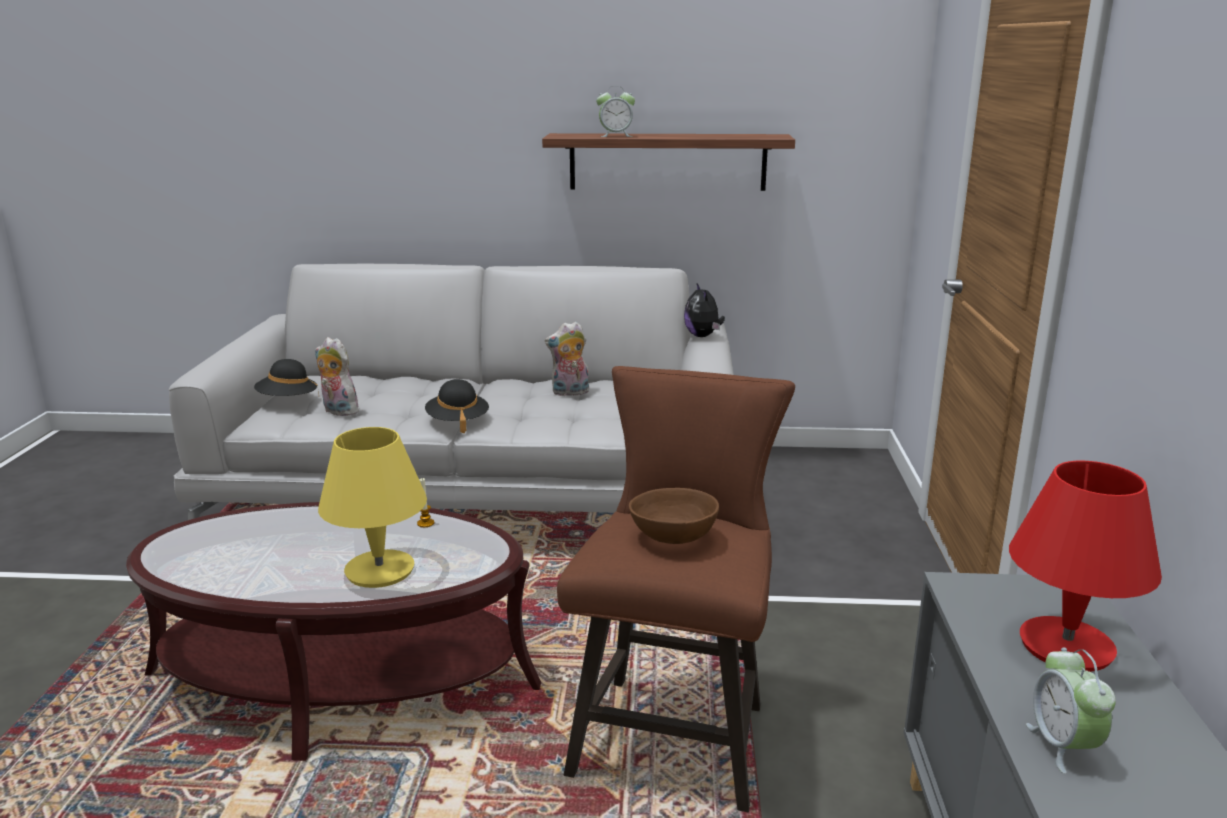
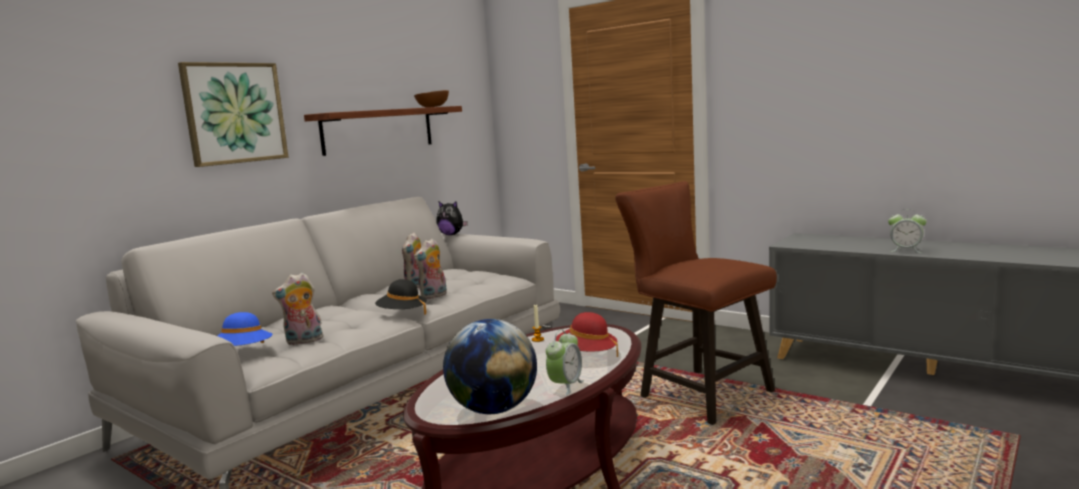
camera: 55 degrees left, 10 degrees down
black hat [254,359,319,396] -> blue hat [218,312,273,346]
yellow table lamp [318,427,427,588] -> red hat [556,312,618,357]
alarm clock [596,86,635,137] -> alarm clock moved to [546,330,584,395]
brown bowl [629,488,719,544] -> brown bowl moved to [414,90,449,108]
red table lamp [1009,461,1162,672] -> none
none -> picture [178,62,289,167]
none -> plush toy [414,239,447,299]
none -> globe [443,319,537,414]

